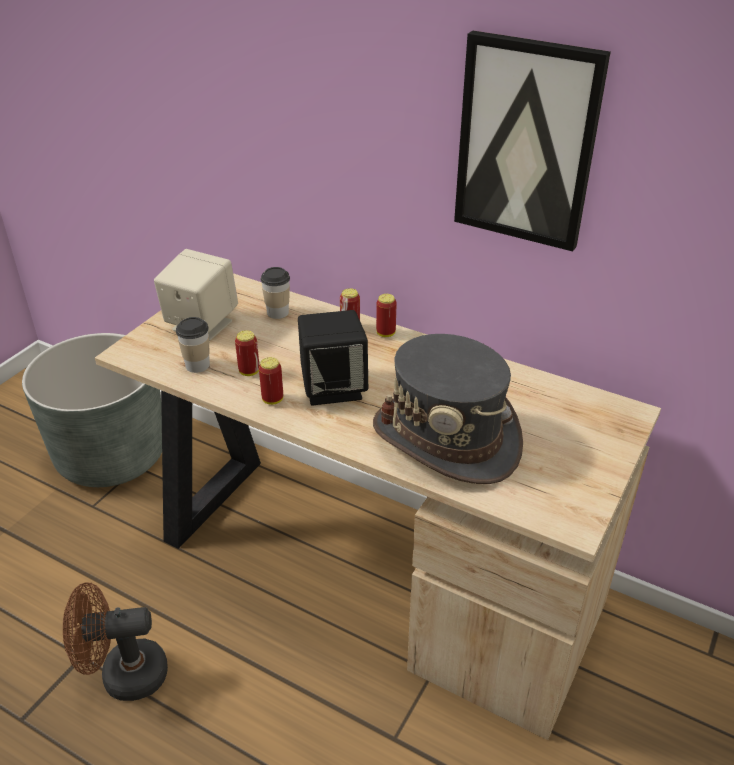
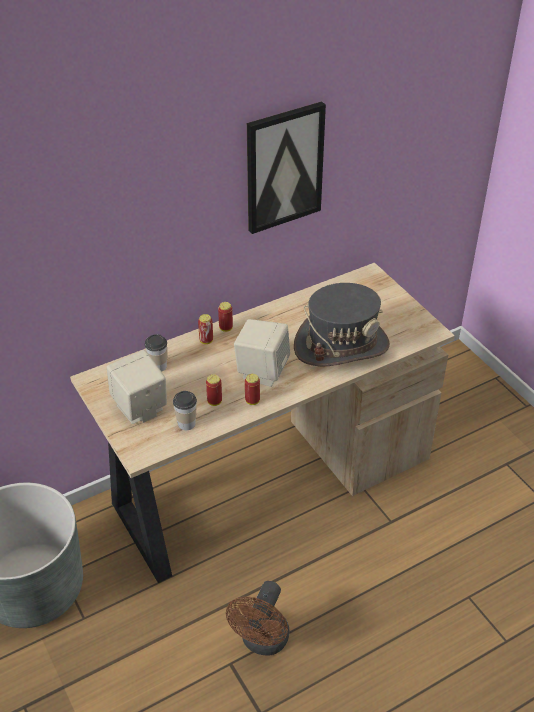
camera: 60 degrees left, 5 degrees up
black speaker [298,310,368,406] -> beige speaker [234,319,290,387]

